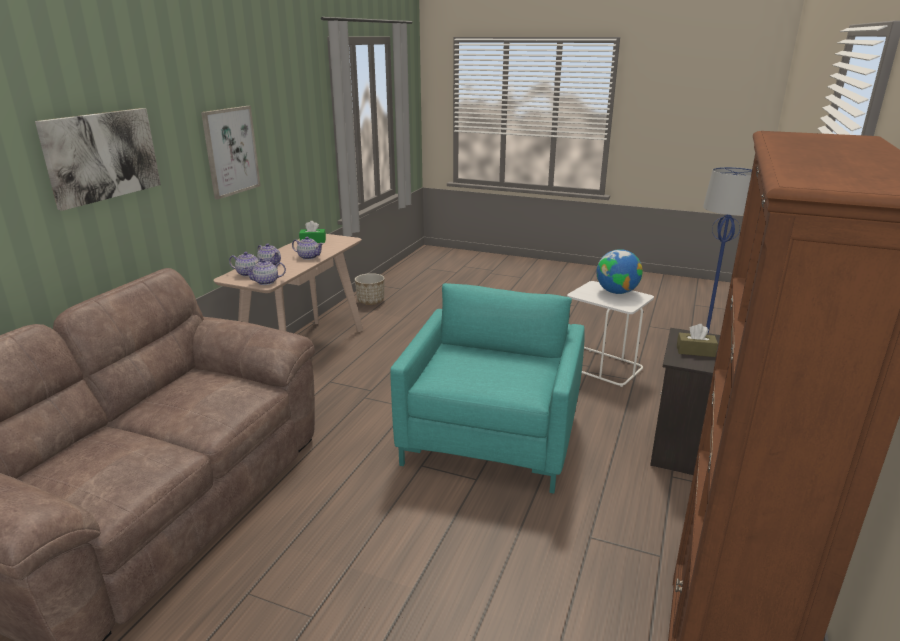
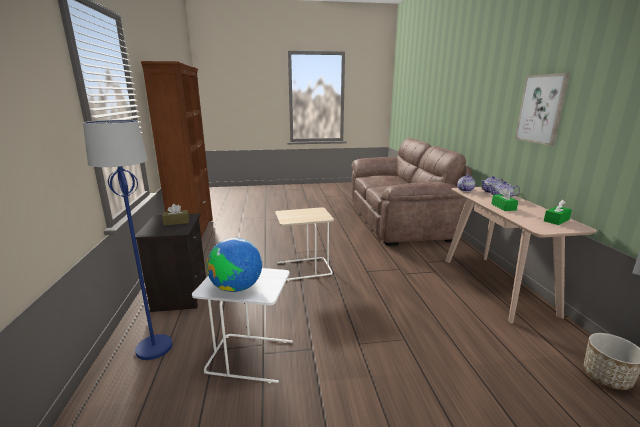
camera: 150 degrees right, 5 degrees down
picture [35,108,161,211] -> none
teapot [292,237,324,260] -> green tissue box [491,188,518,211]
turquoise armchair [390,283,585,494] -> beige side table [275,207,334,281]

